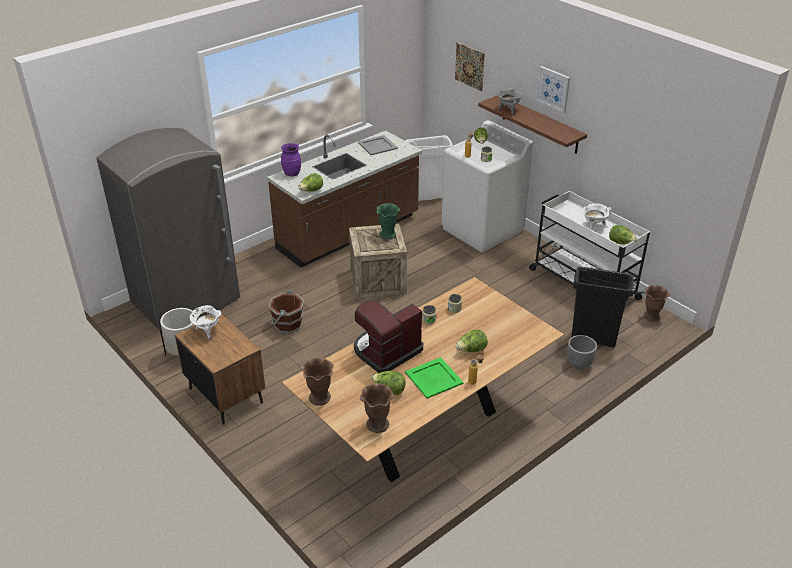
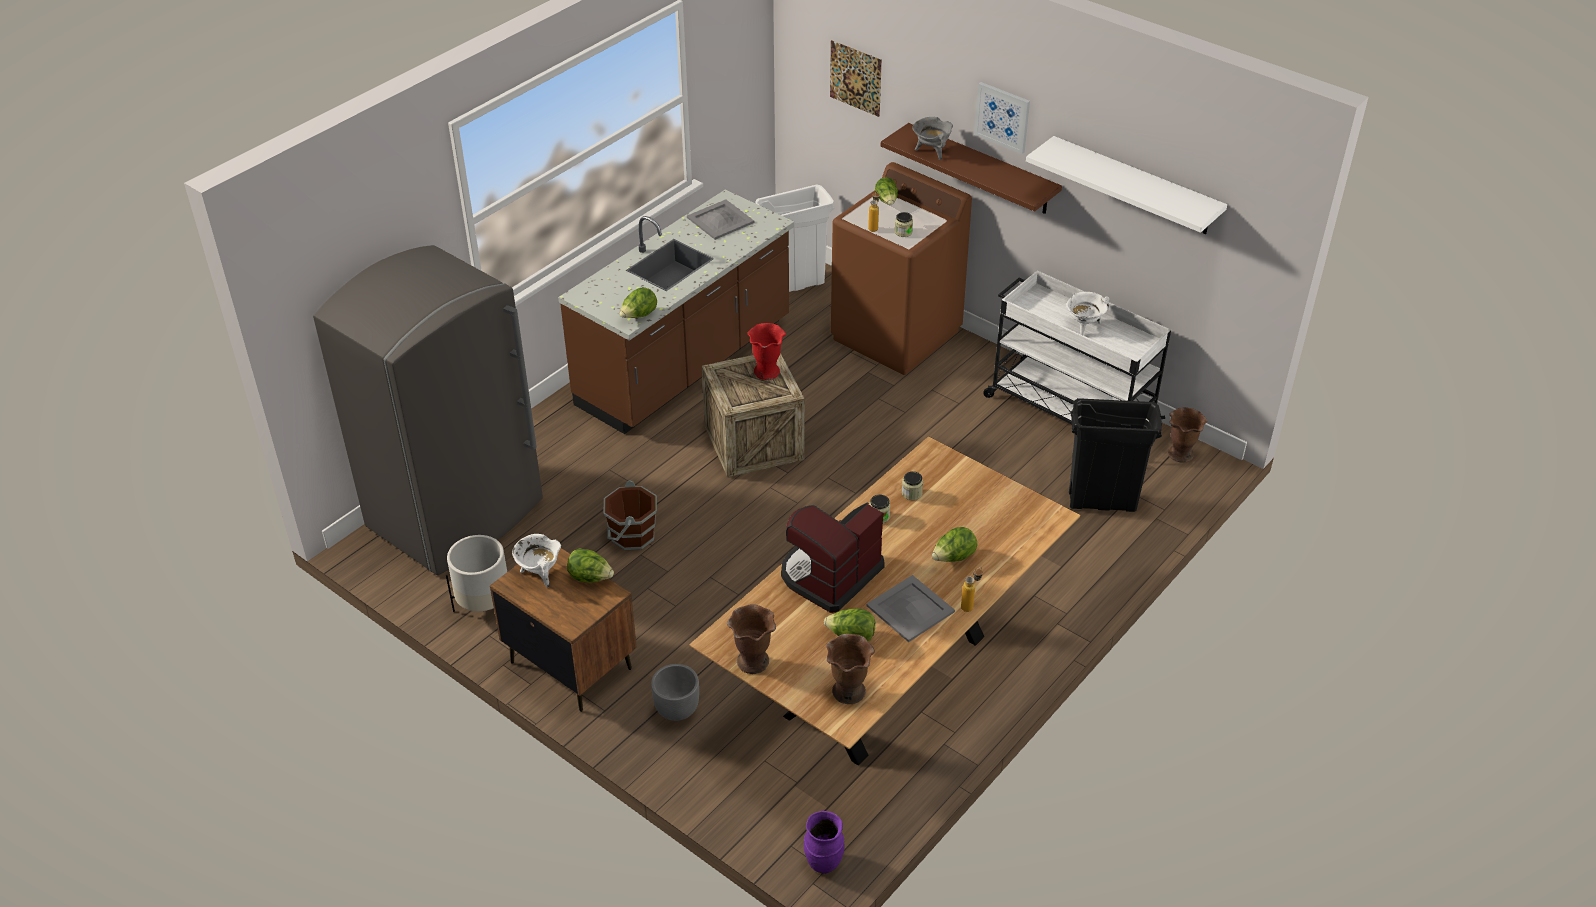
camera: 10 degrees left, 5 degrees up
purple vase [281,143,301,177] -> purple vase moved to [804,811,845,874]
green vase [376,203,400,239] -> red vase [747,323,786,380]
green tray [405,357,464,399] -> grey tray [866,575,955,642]
white washing machine [442,120,533,253] -> brown washing machine [831,162,972,375]
grey planter [567,335,597,370] -> grey planter moved to [651,664,699,721]
lettuce [609,225,637,244] -> lettuce moved to [567,548,614,583]
none -> white shelf [1026,136,1227,234]

